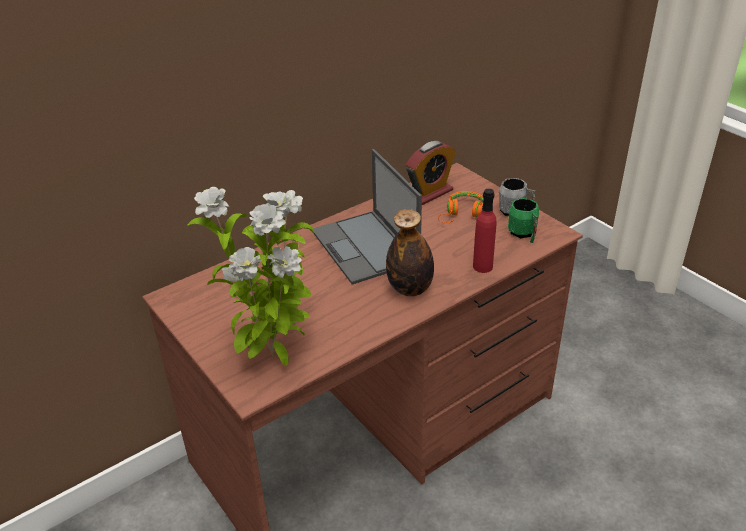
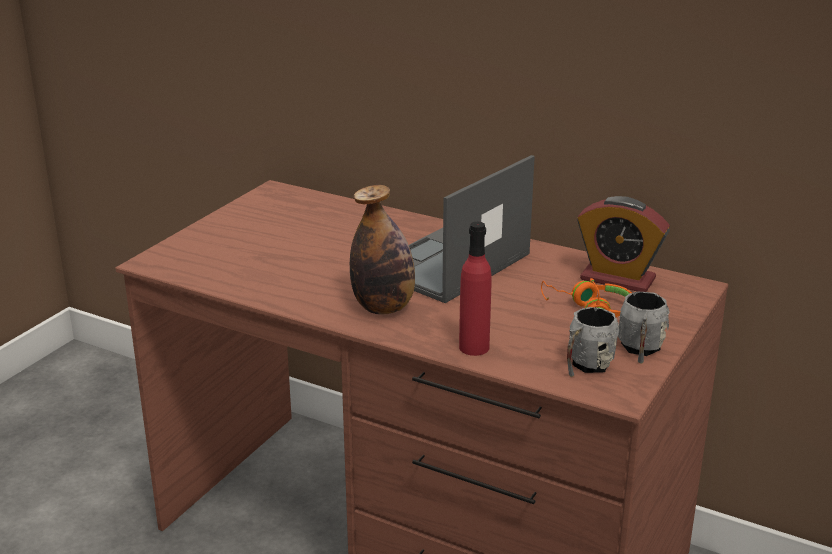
camera: 65 degrees right, 10 degrees down
potted plant [187,187,314,367] -> none
green mug [508,198,539,243] -> grey mug [567,307,619,377]

